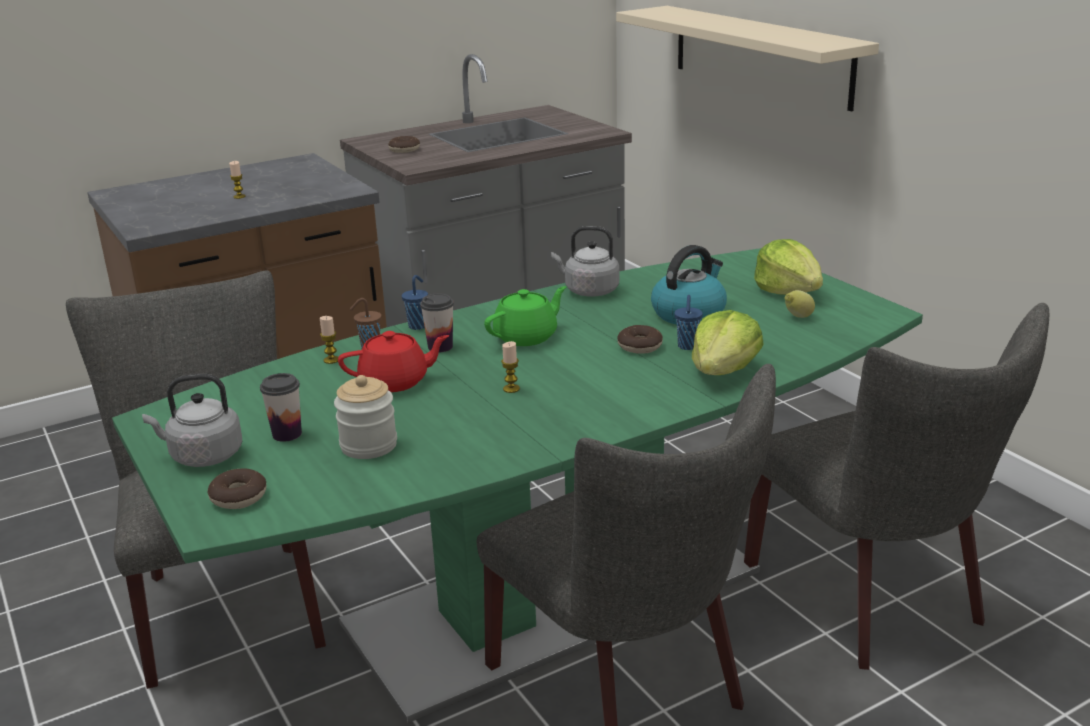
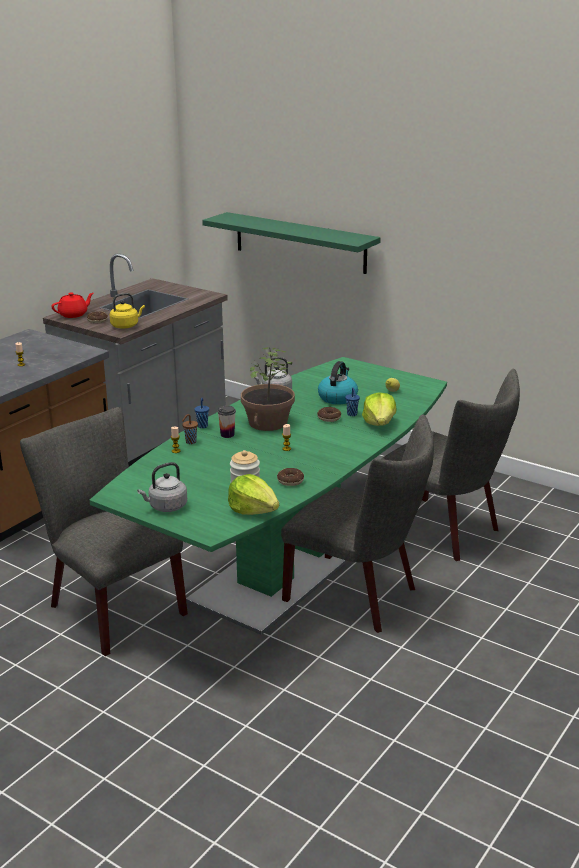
camera: 25 degrees left, 0 degrees up
donut [208,468,266,509] -> donut moved to [277,468,304,486]
cup [260,373,302,442] -> none
red teapot [338,331,449,392] -> red teapot moved to [51,293,94,318]
green teapot [484,286,566,346] -> potted plant [241,347,295,431]
beige shelf [616,6,879,112] -> green shelf [202,212,381,274]
lettuce [754,239,823,295] -> lettuce moved to [228,474,279,515]
none -> yellow kettle [110,293,145,329]

